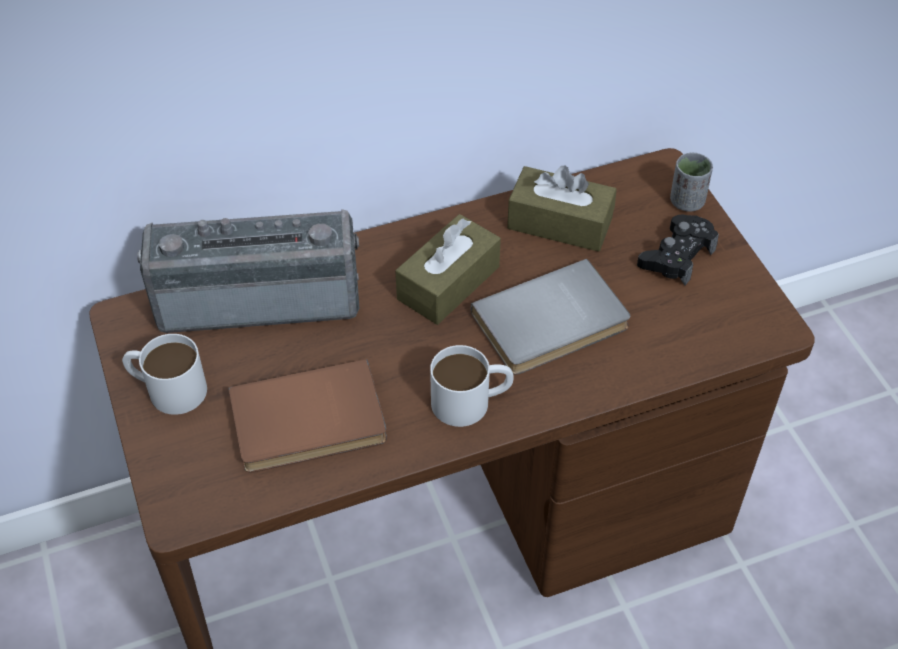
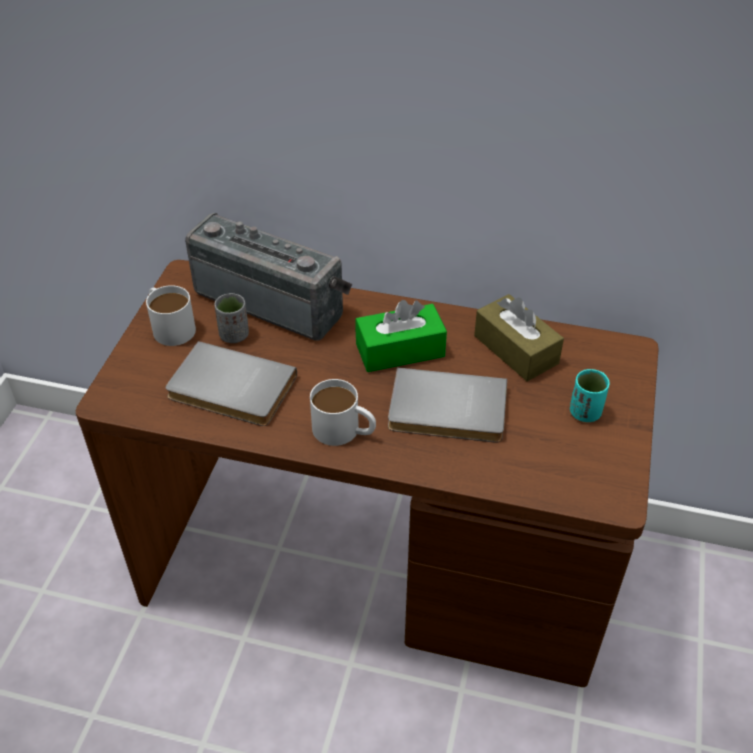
camera: 35 degrees right, 5 degrees down
brown book [228,359,387,473] -> grey book [165,341,297,426]
brown tissue box [395,214,501,325] -> green tissue box [355,300,447,372]
black game controller [637,215,719,285] -> turquoise cup [570,369,610,422]
grey cup [670,153,713,212] -> grey cup moved to [214,293,249,343]

